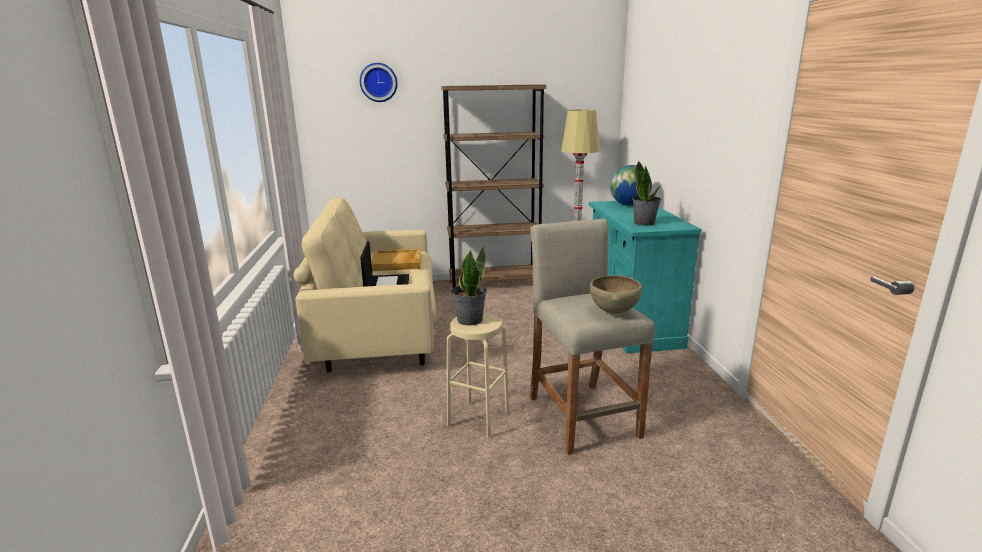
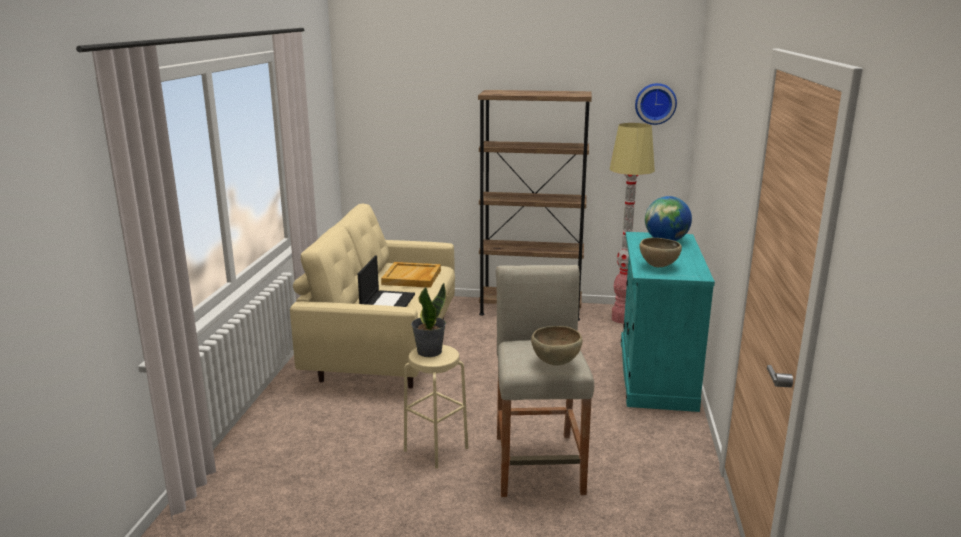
camera: 15 degrees right, 0 degrees up
wall clock [360,63,398,102] -> wall clock moved to [635,83,677,125]
potted plant [632,161,661,226] -> brown bowl [639,238,682,267]

